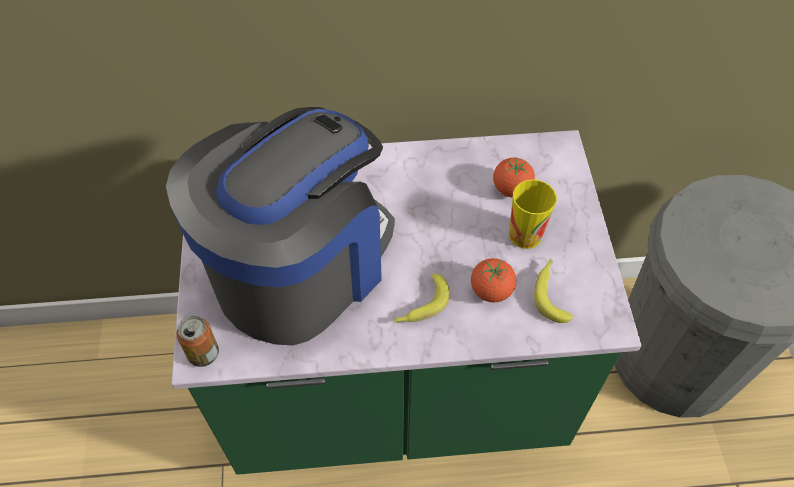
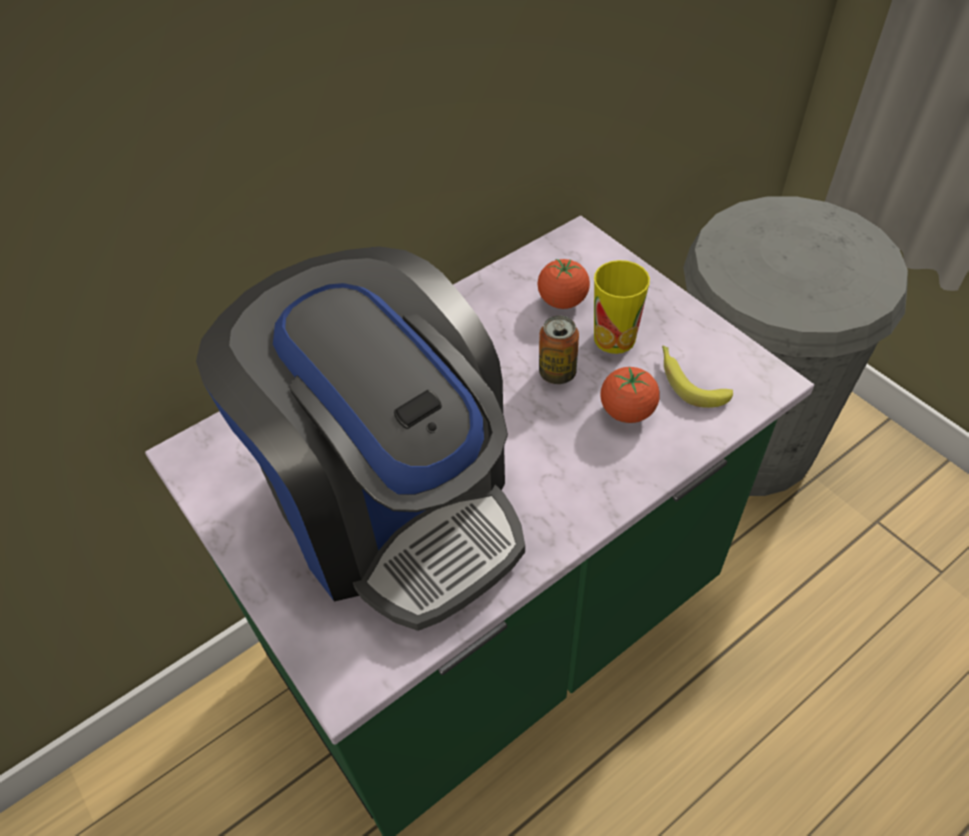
camera: 30 degrees left, 5 degrees down
coffee machine [166,107,395,345] -> coffee machine turned 135 degrees clockwise [196,246,525,631]
can [176,316,219,367] -> can moved to [539,316,579,384]
banana [394,274,450,323] -> none

